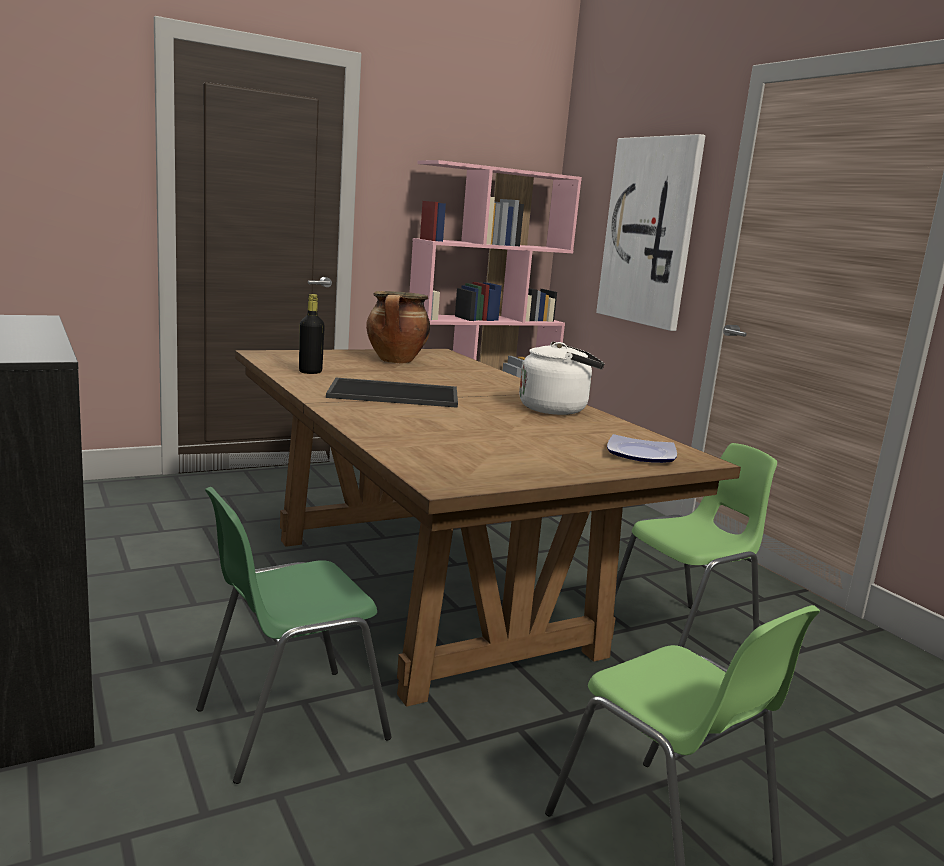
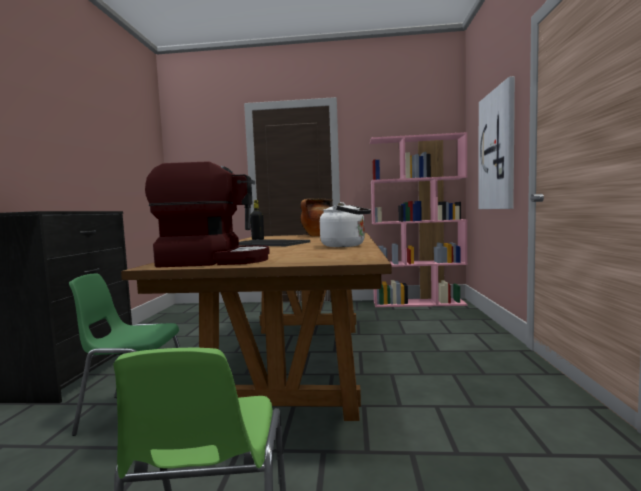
camera: 35 degrees right, 10 degrees down
plate [607,434,677,463] -> none
green chair [615,443,777,647] -> none
none -> coffee machine [145,161,270,268]

